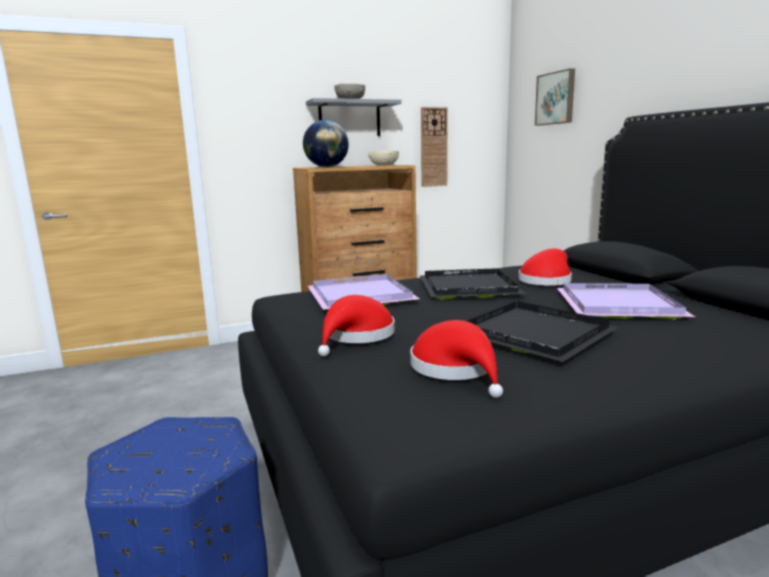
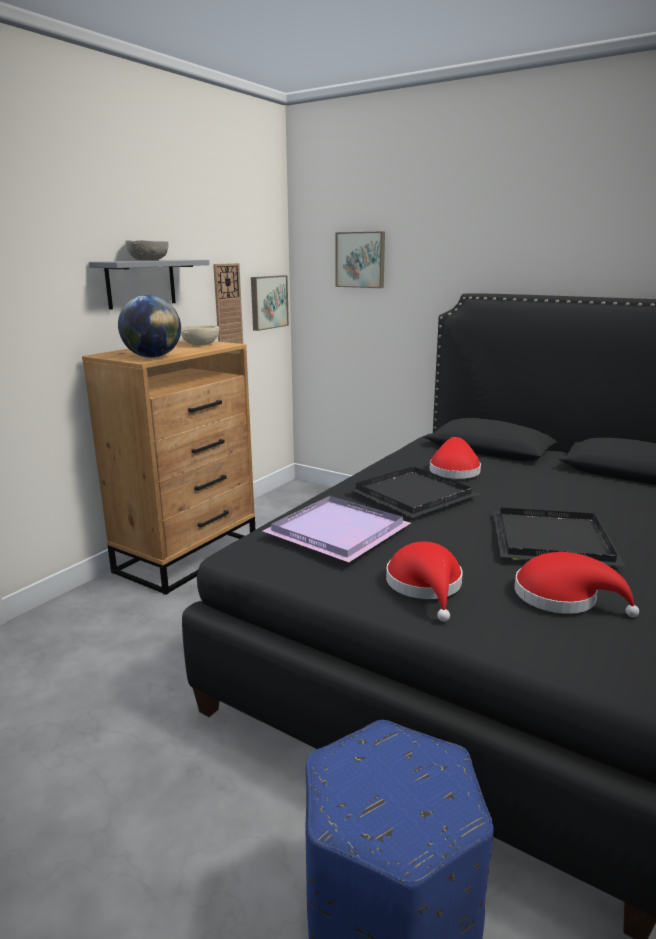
camera: 35 degrees left, 5 degrees up
purple tray [557,283,695,320] -> none
none -> picture [251,275,289,331]

